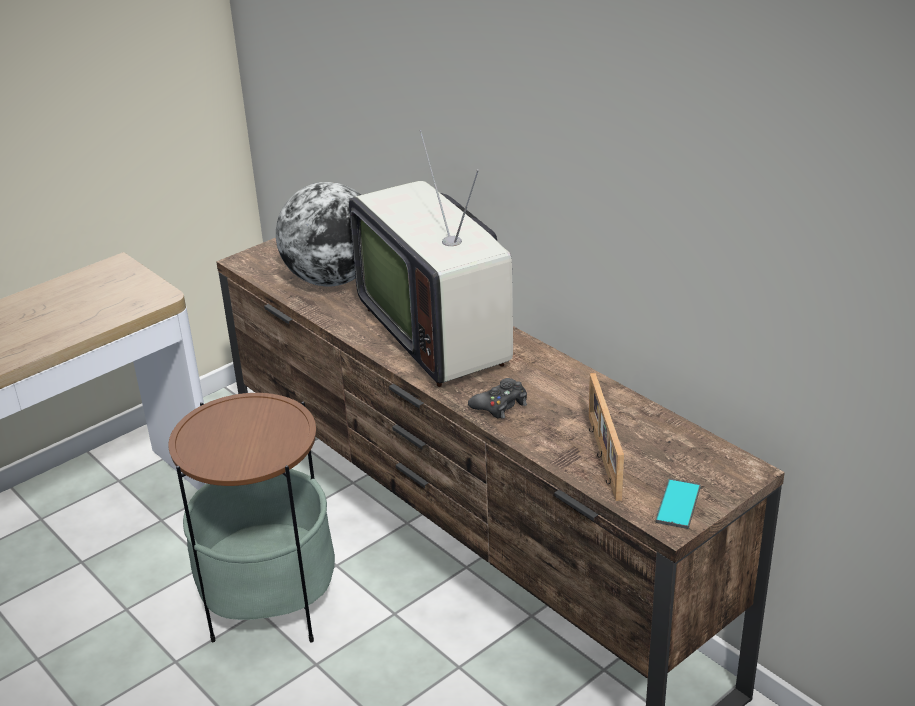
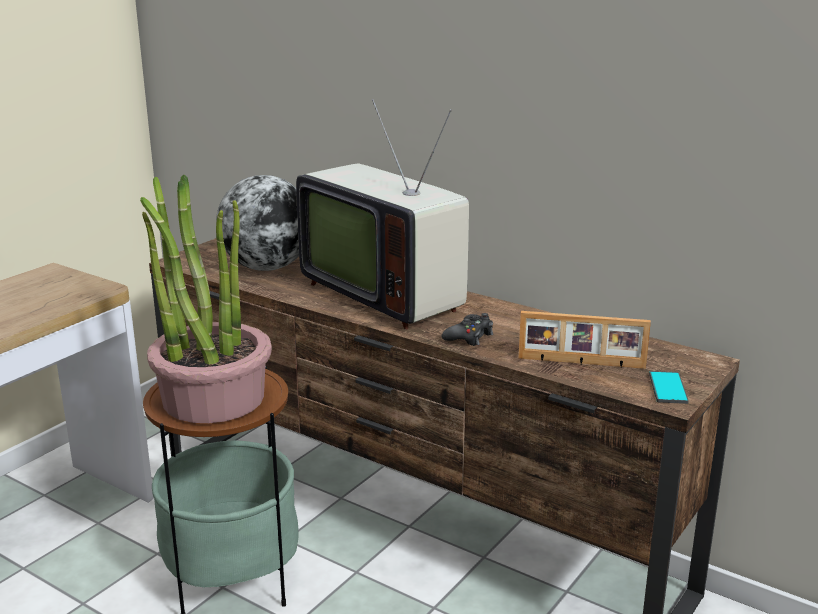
camera: 15 degrees left, 10 degrees down
picture frame [589,373,624,501] -> picture frame turned 60 degrees counterclockwise [518,311,651,369]
none -> potted plant [140,175,272,423]

